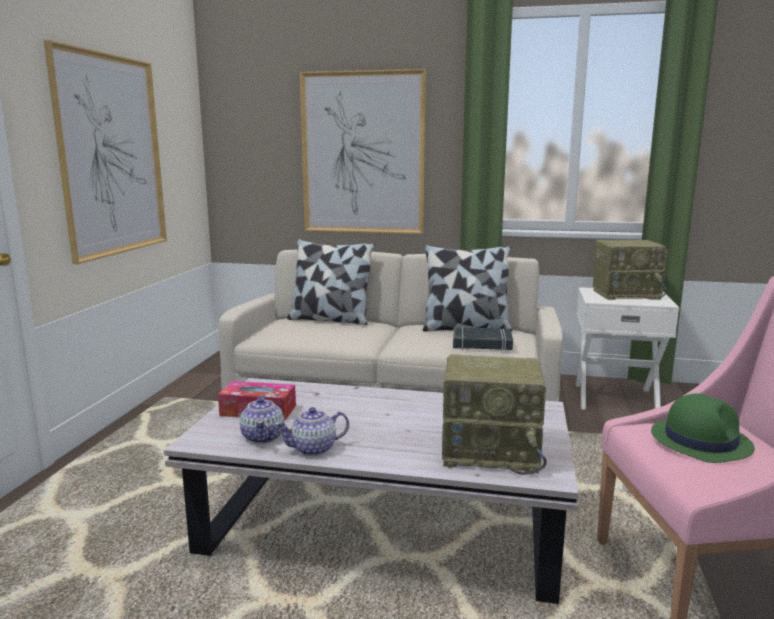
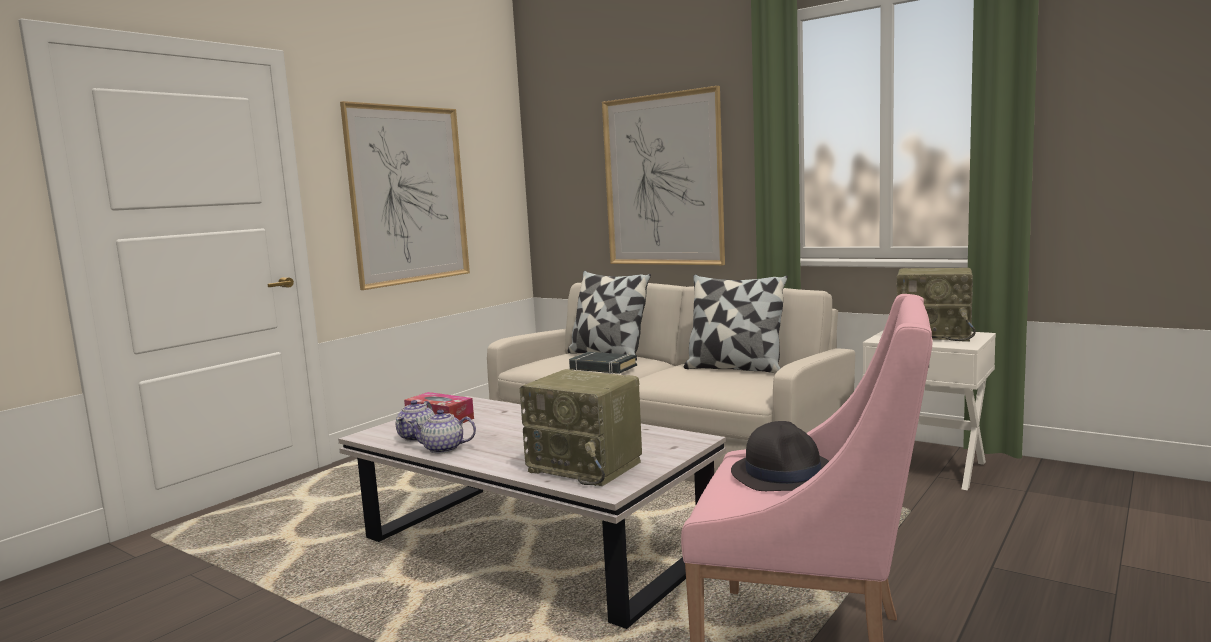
camera: 25 degrees right, 5 degrees down
black book [453,327,513,351] -> black book moved to [569,352,637,374]
green hat [651,393,755,463] -> black hat [731,421,829,491]

